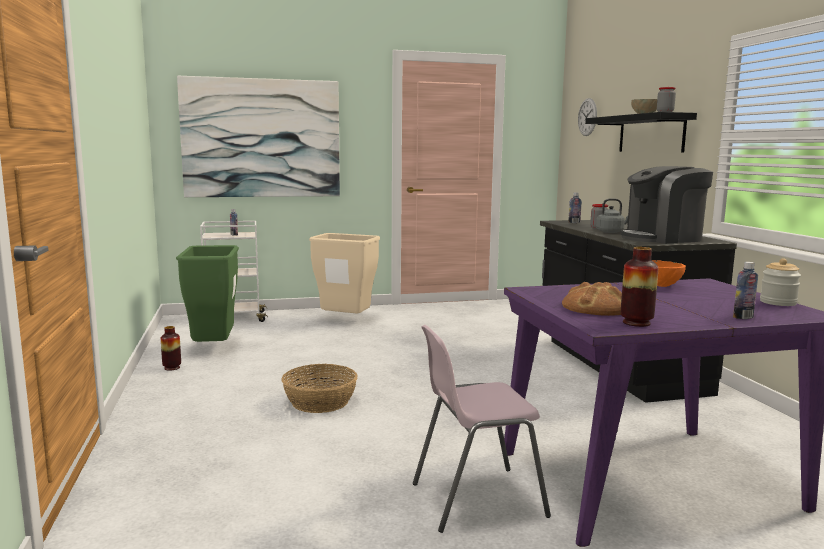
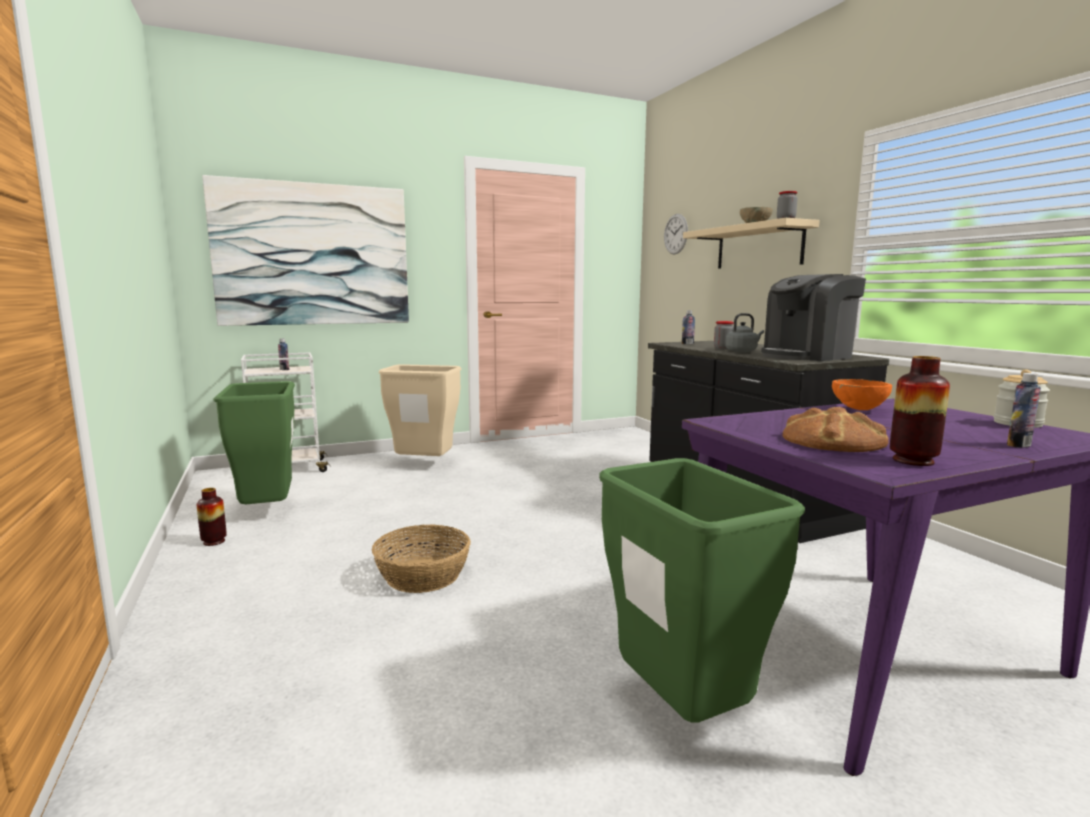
camera: 10 degrees left, 0 degrees up
pink chair [413,325,551,533] -> green trash can [599,458,805,723]
black shelf [585,112,697,153] -> beige shelf [683,218,820,268]

